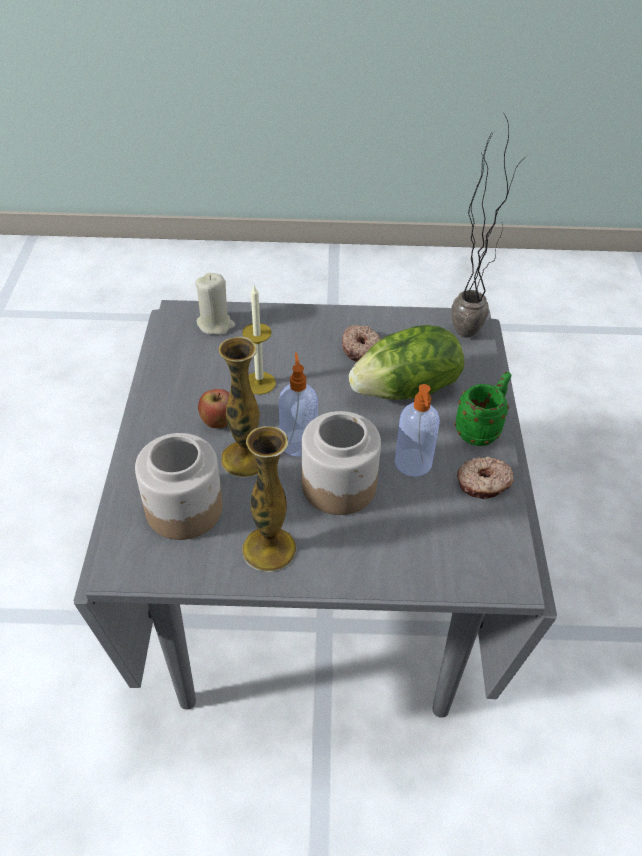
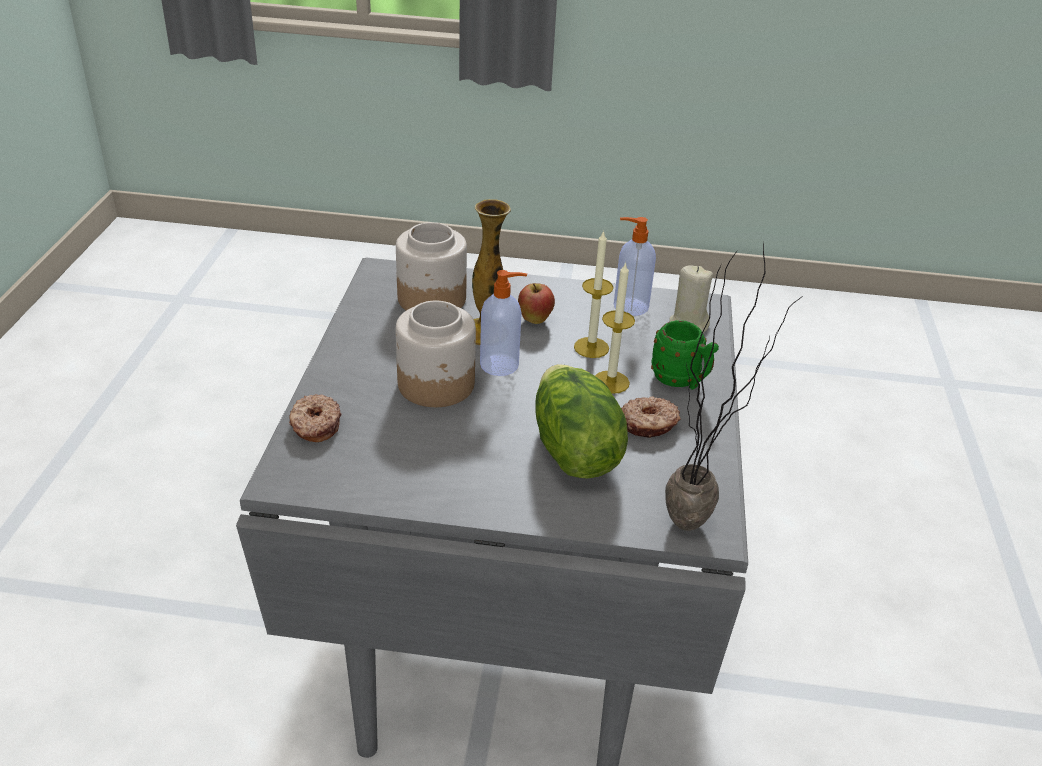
camera: 95 degrees right, 10 degrees down
vase [242,426,297,572] -> none
soap dispenser [395,384,440,477] -> soap dispenser moved to [614,217,656,316]
green mug [455,371,512,446] -> green mug moved to [651,320,719,390]
donut [457,456,514,499] -> donut moved to [289,394,342,442]
none -> candle [595,262,635,394]

